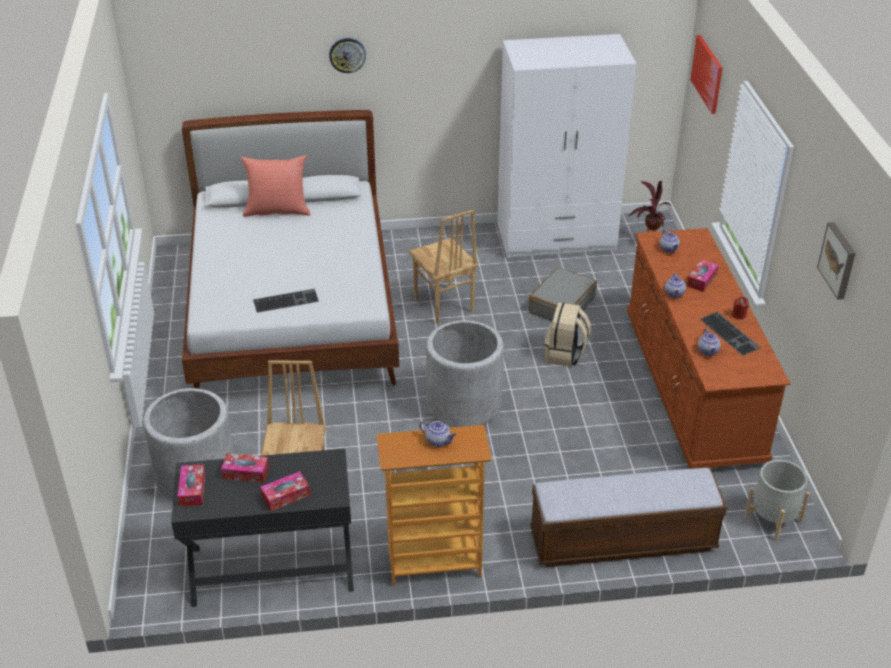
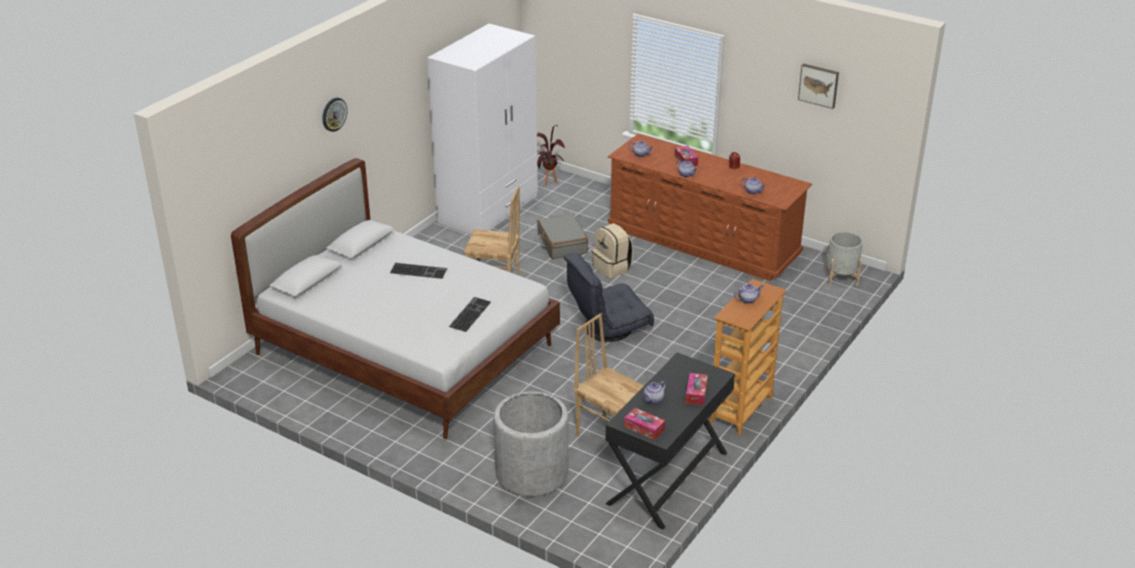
camera: 50 degrees left, 5 degrees down
tissue box [221,453,269,483] -> teapot [643,381,666,404]
red pillow [241,155,311,216] -> none
grey planter [426,320,504,427] -> grey armchair [564,253,654,342]
bench [530,468,727,567] -> none
picture [690,35,723,114] -> none
keyboard [700,312,761,356] -> keyboard moved to [390,263,447,279]

